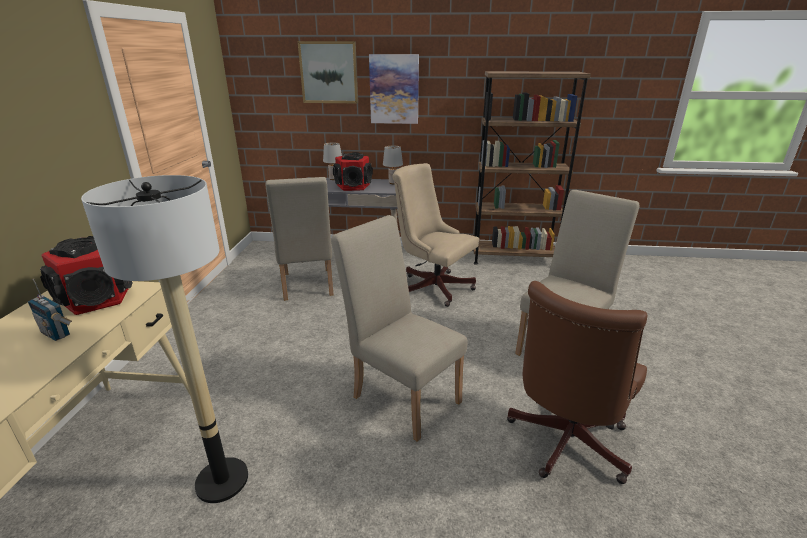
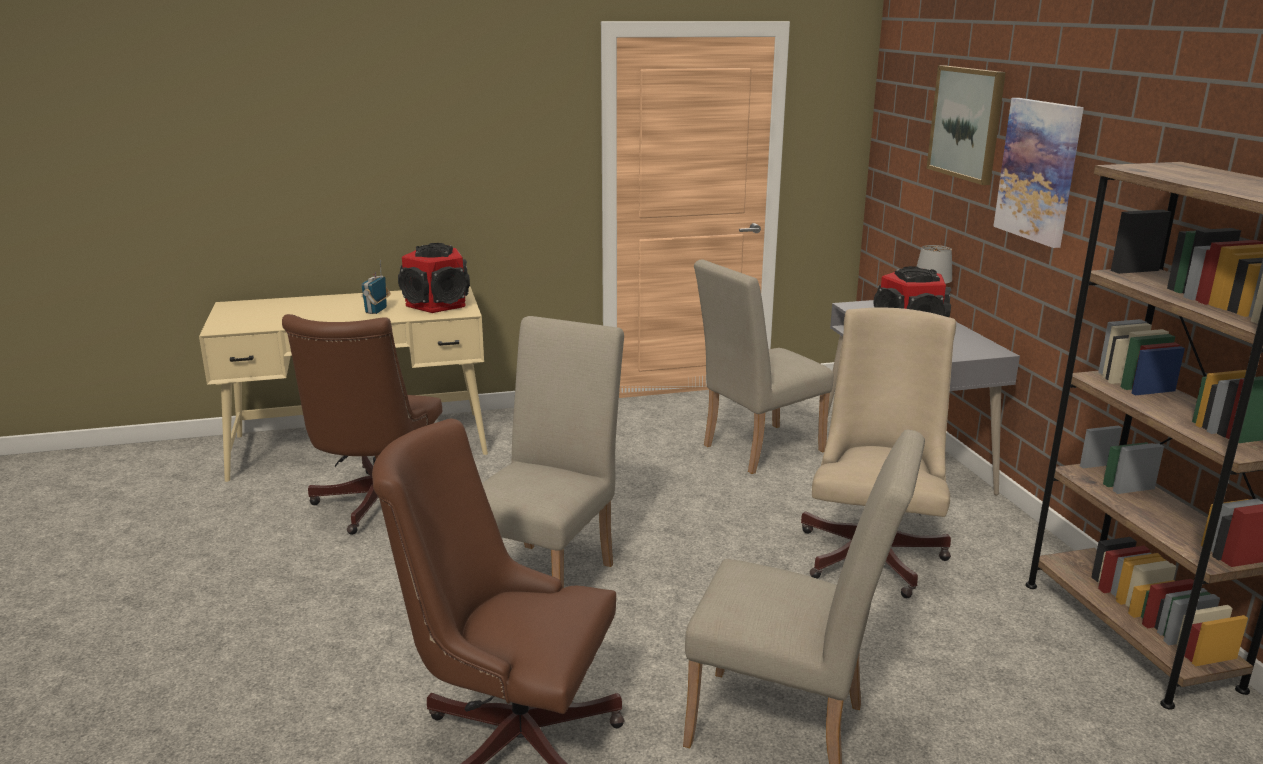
camera: 70 degrees right, 5 degrees down
floor lamp [81,175,248,503] -> brown office chair [282,314,442,535]
grey table lamp [383,146,403,184] -> none

